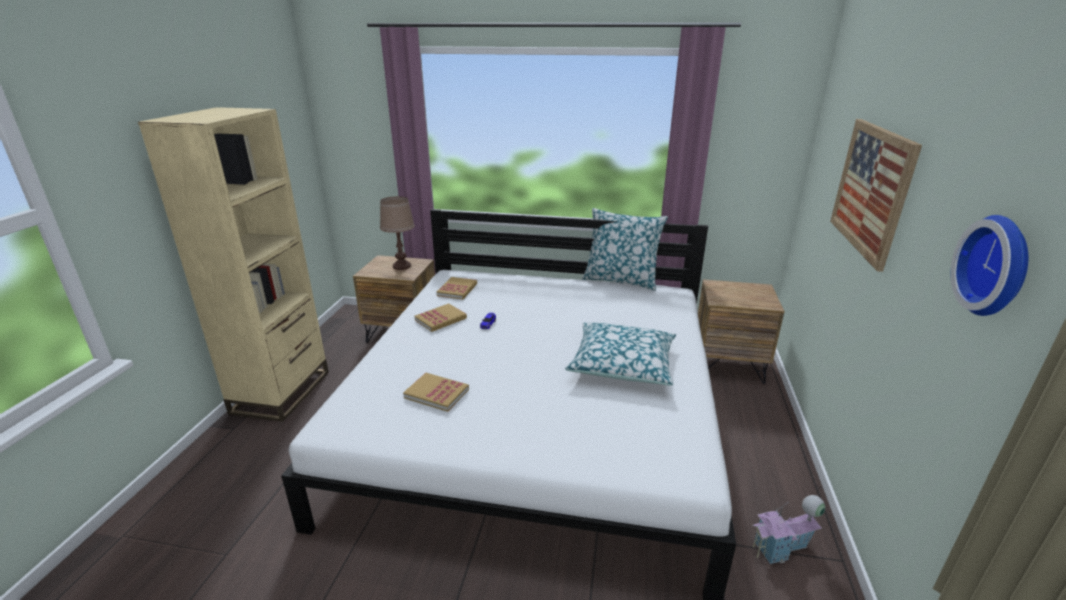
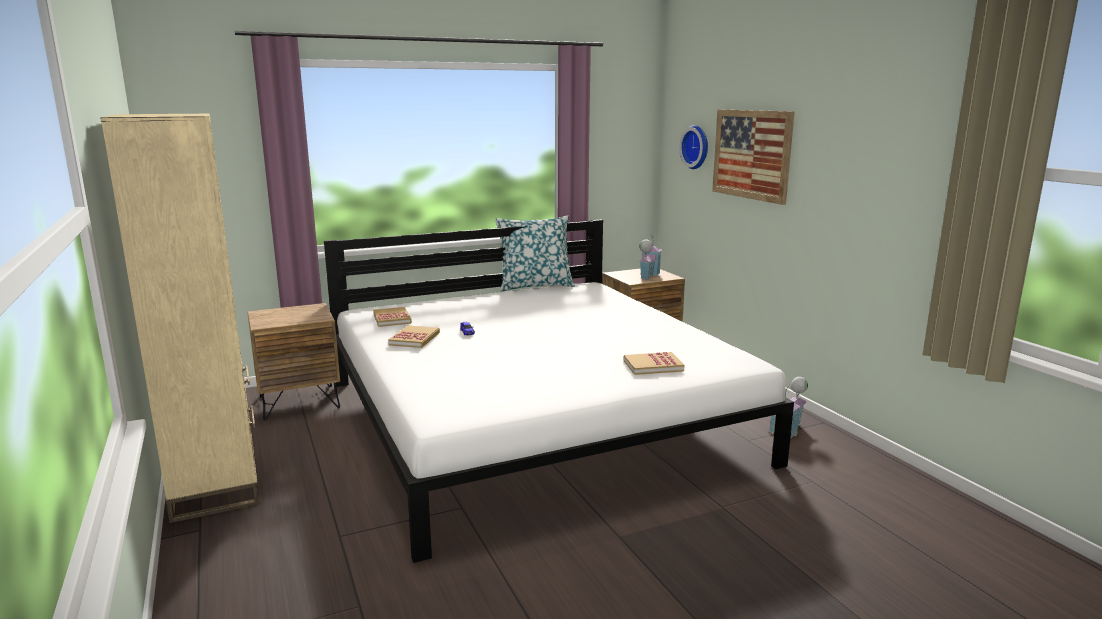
camera: 35 degrees left, 10 degrees down
brown table lamp [380,196,415,270] -> none
book [403,373,469,412] -> book moved to [624,352,685,375]
pillow [565,322,676,386] -> none
wall clock [951,215,1028,316] -> wall clock moved to [679,125,708,169]
none -> toy house [639,234,661,279]

